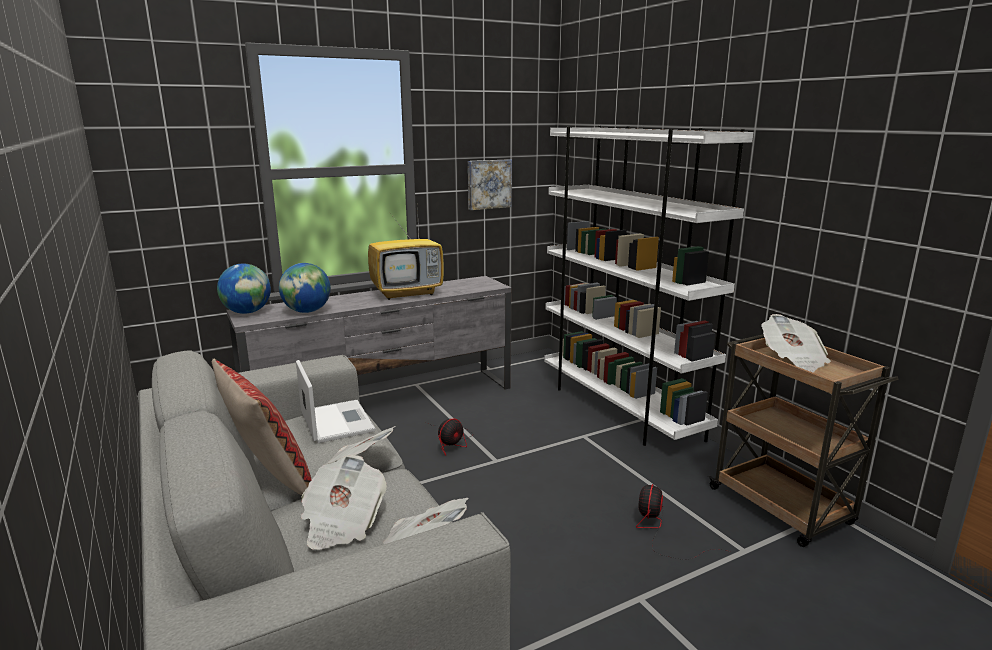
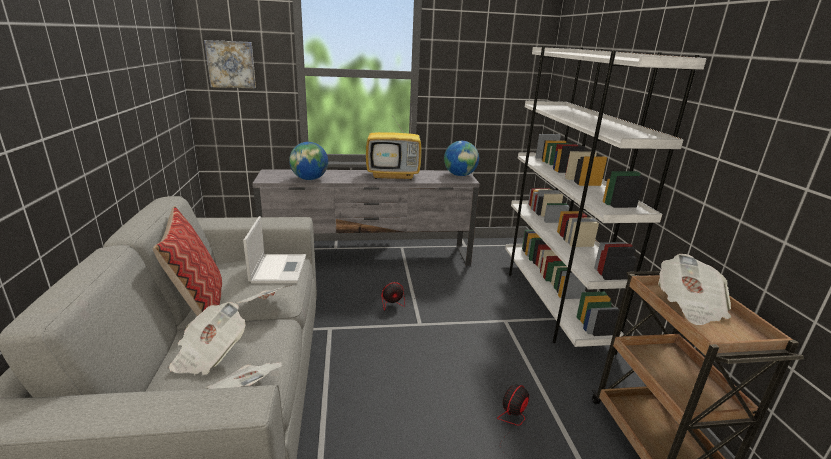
camera: 20 degrees right, 5 degrees up
globe [217,263,271,314] -> globe moved to [444,141,479,176]
picture [468,159,512,210] -> picture moved to [204,40,256,89]

